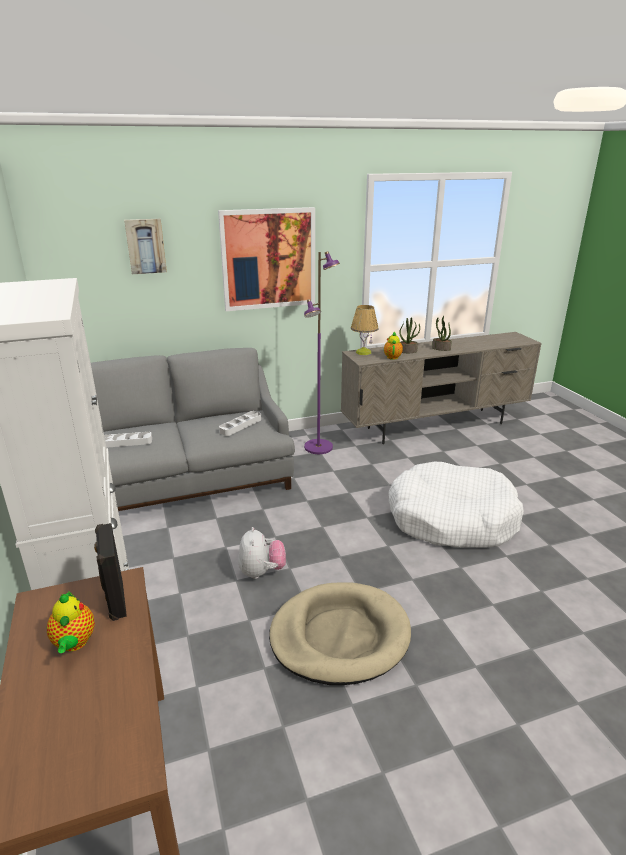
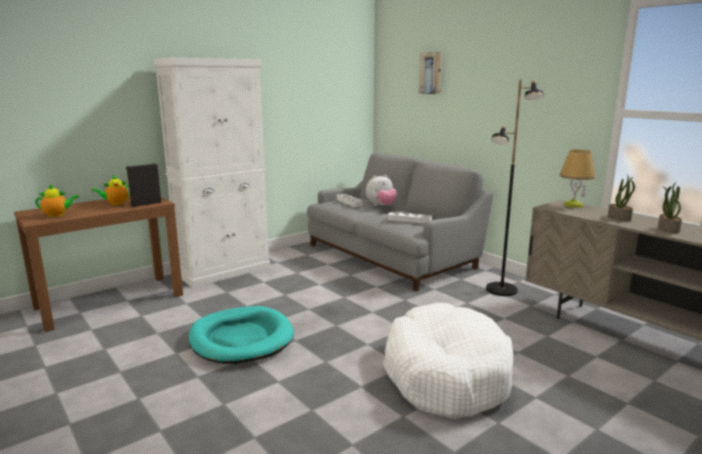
camera: 70 degrees right, 10 degrees down
picture [218,207,315,311] -> none
plush toy [238,527,286,579] -> plush toy moved to [366,175,397,206]
beige dog bed [269,582,411,685] -> turquoise dog bed [188,306,294,364]
purple floor lamp [304,251,340,454] -> black floor lamp [486,80,544,296]
teapot [384,331,403,360] -> teapot moved to [35,184,79,217]

